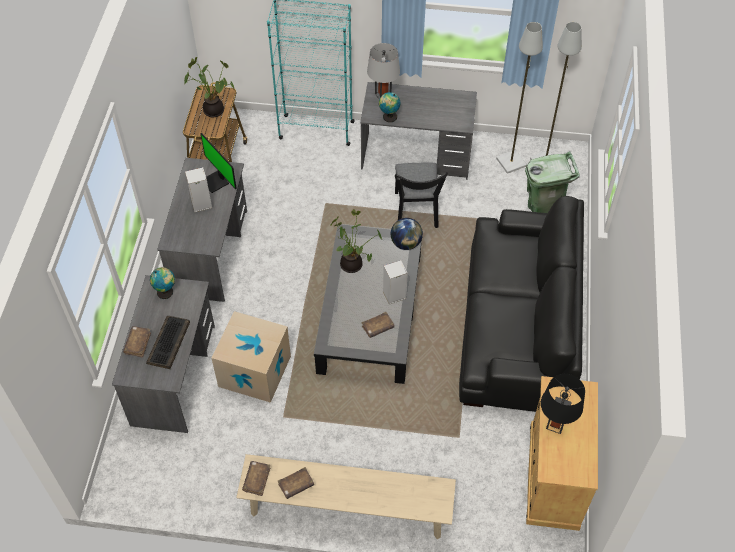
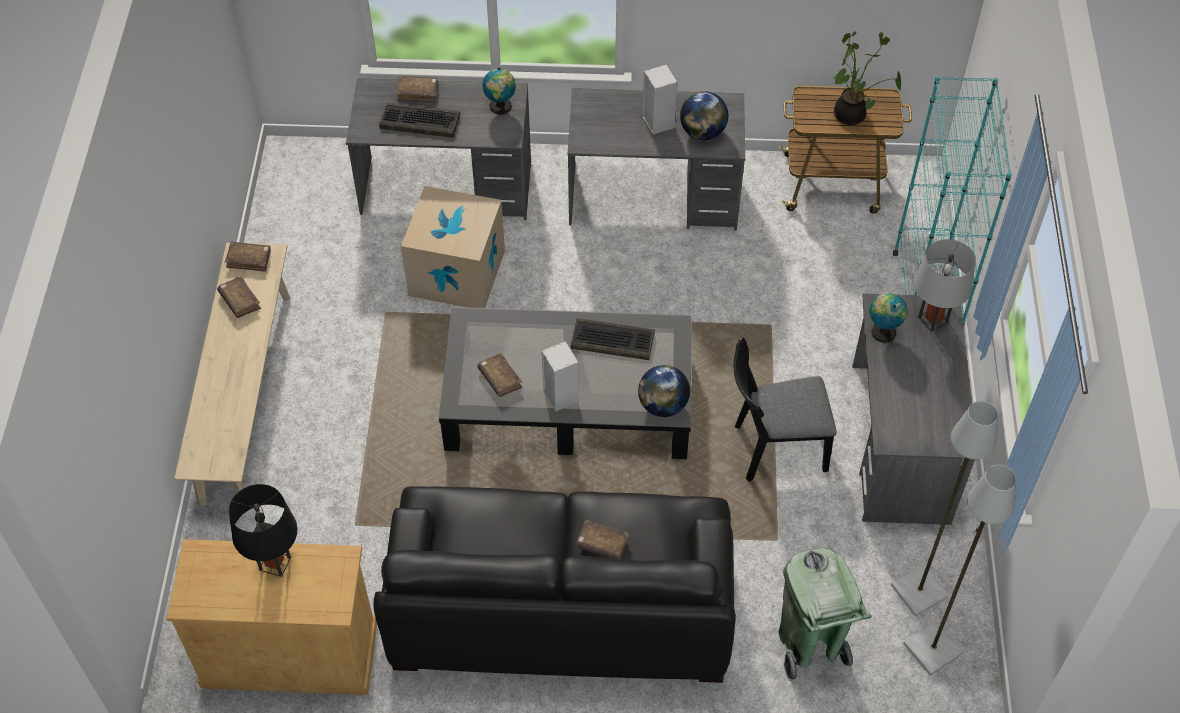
camera: 85 degrees right, 0 degrees up
monitor [200,133,237,193] -> globe [680,91,728,140]
potted plant [331,209,382,273] -> keyboard [571,318,655,360]
none -> brown book [576,520,629,559]

